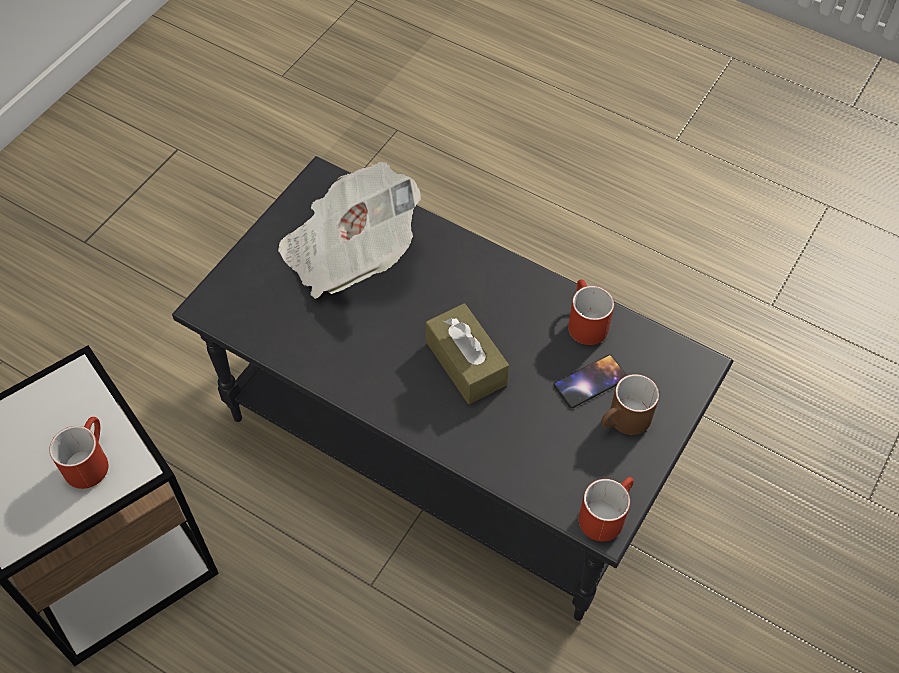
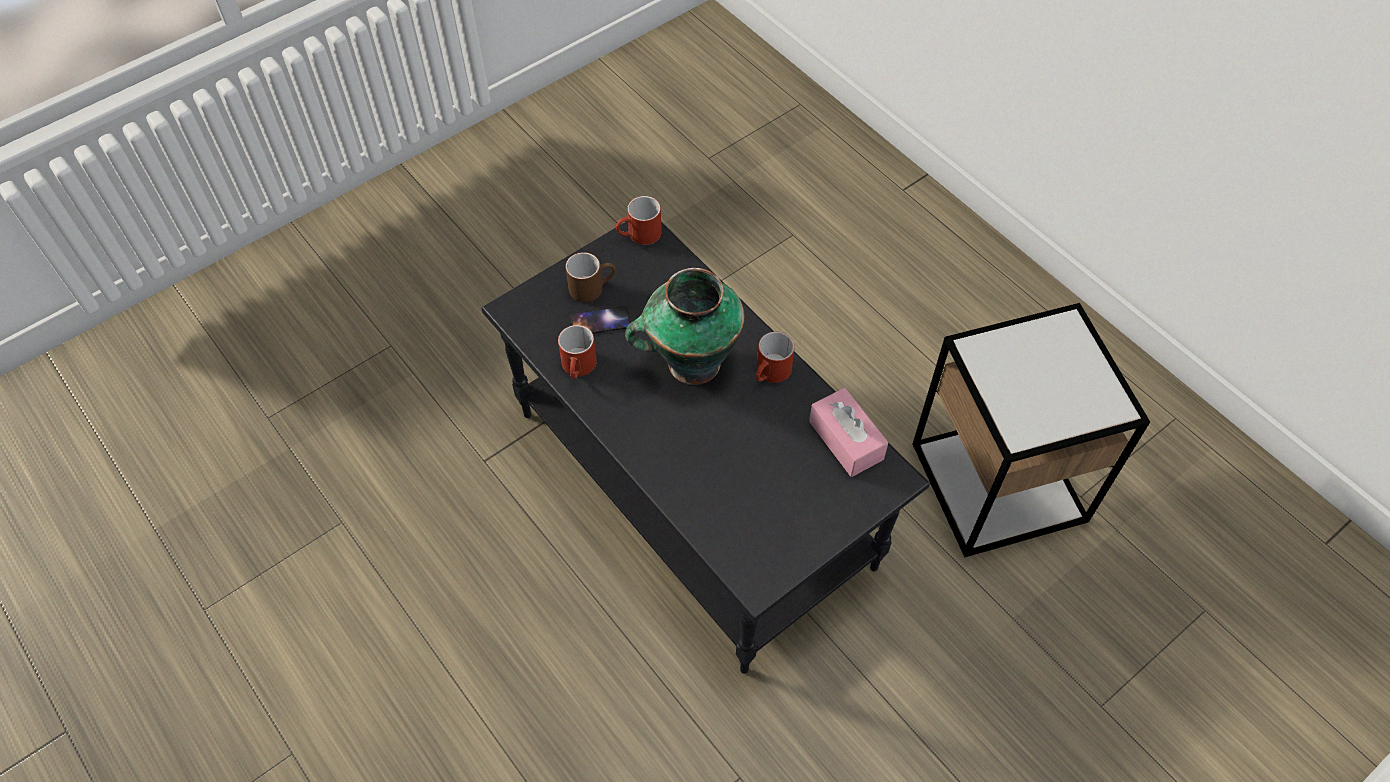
camera: 160 degrees left, 0 degrees up
red mug [49,417,109,489] -> red mug moved to [755,331,795,383]
newspaper [278,162,422,299] -> none
brown tissue box [426,303,509,404] -> vase [625,268,745,385]
none -> pink tissue box [809,388,888,477]

